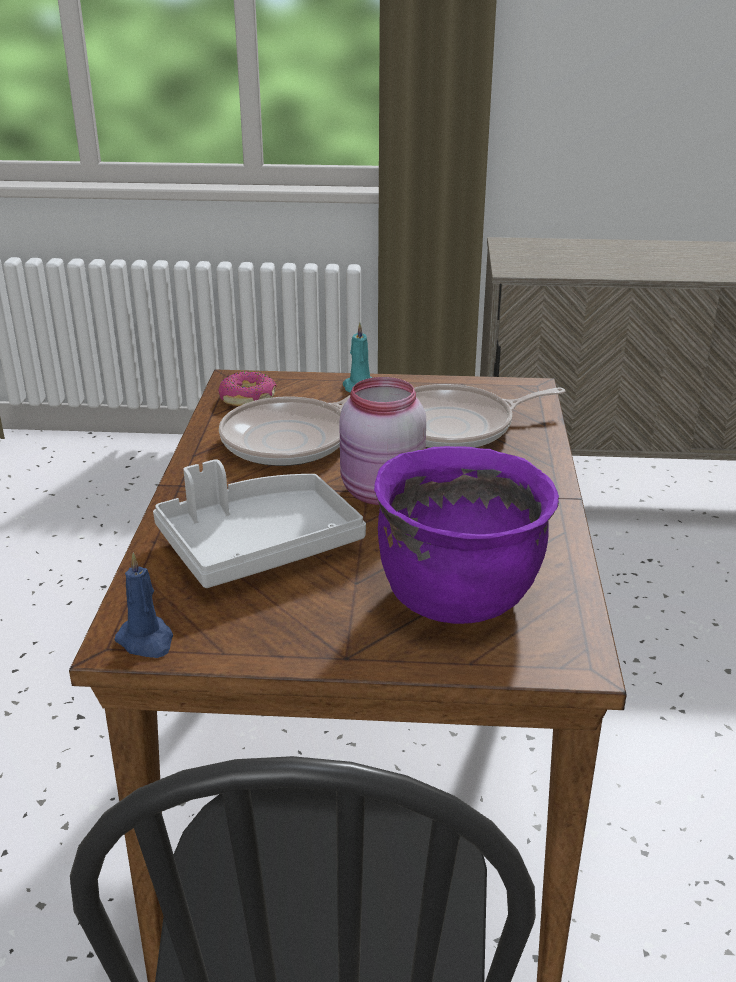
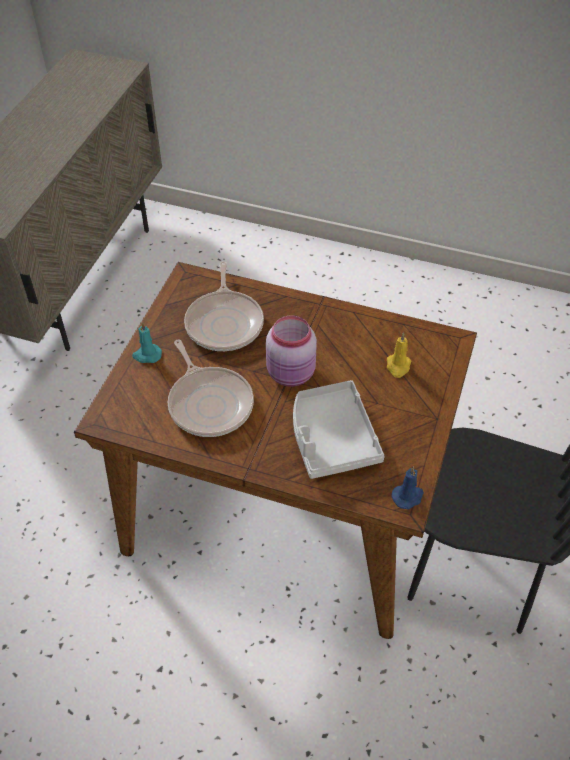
camera: 75 degrees left, 20 degrees up
donut [219,371,277,406] -> none
purple cooking pot [374,446,559,624] -> yellow candle [387,332,411,378]

